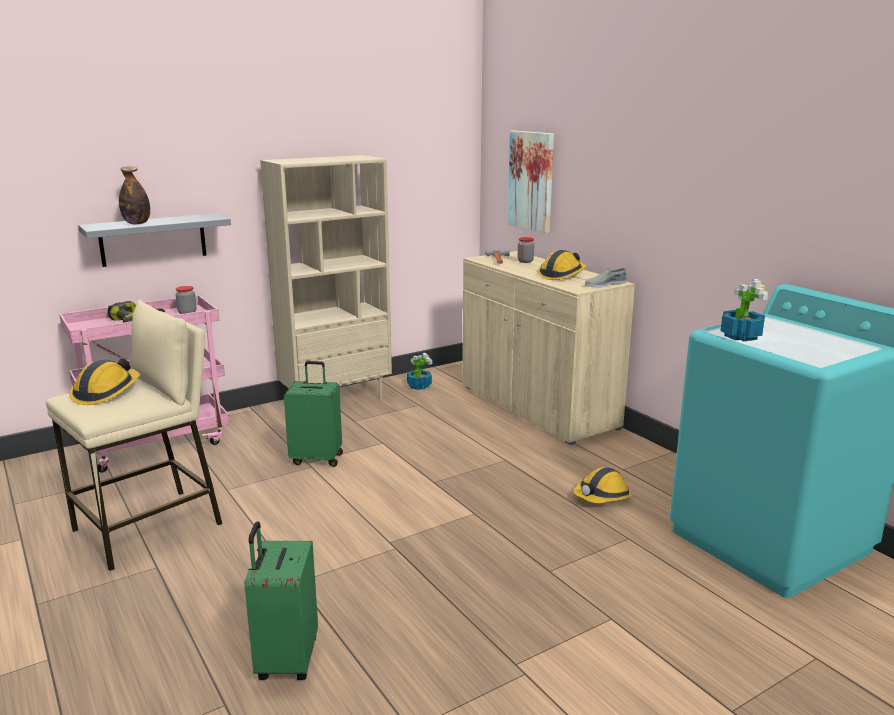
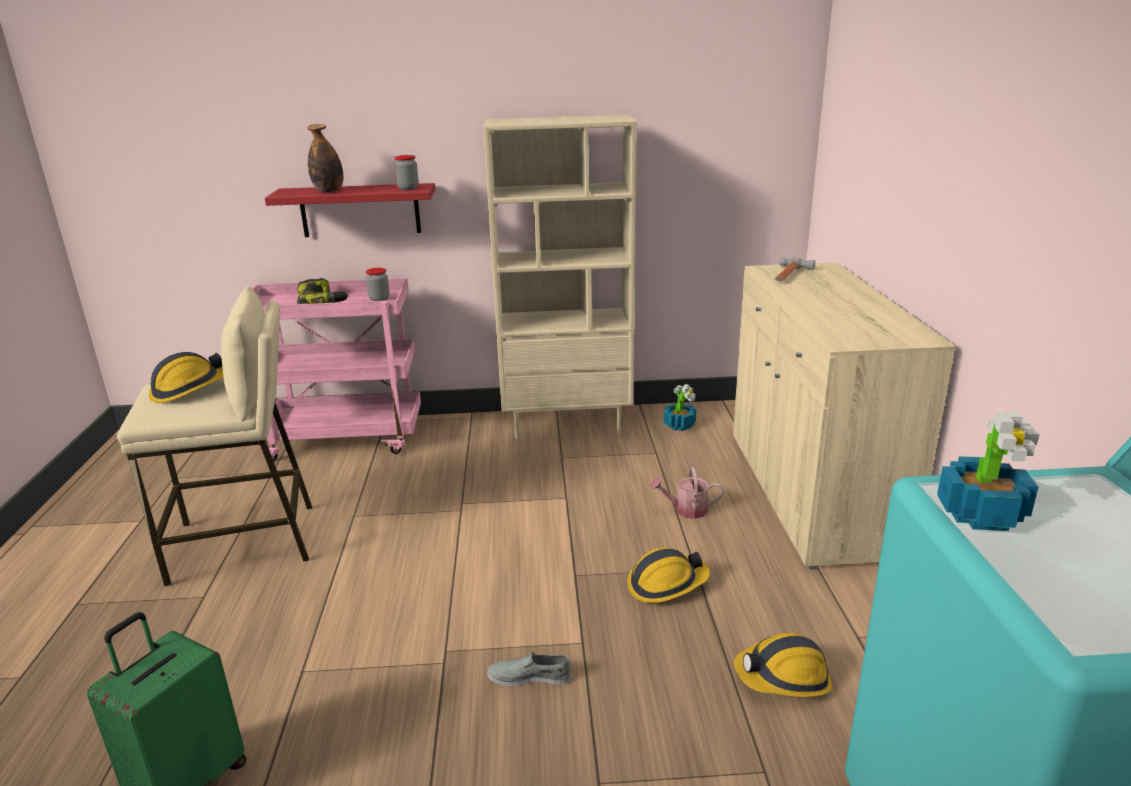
camera: 30 degrees right, 5 degrees up
grey shelf [78,213,231,267] -> red shelf [265,183,435,237]
green suitcase [284,361,343,467] -> none
picture [507,131,554,233] -> none
jar [517,237,534,263] -> jar moved to [394,155,419,190]
hard hat [538,250,586,280] -> hard hat moved to [627,548,710,603]
grey shoe [585,267,626,288] -> grey shoe moved to [487,652,571,686]
none -> watering can [650,467,724,519]

